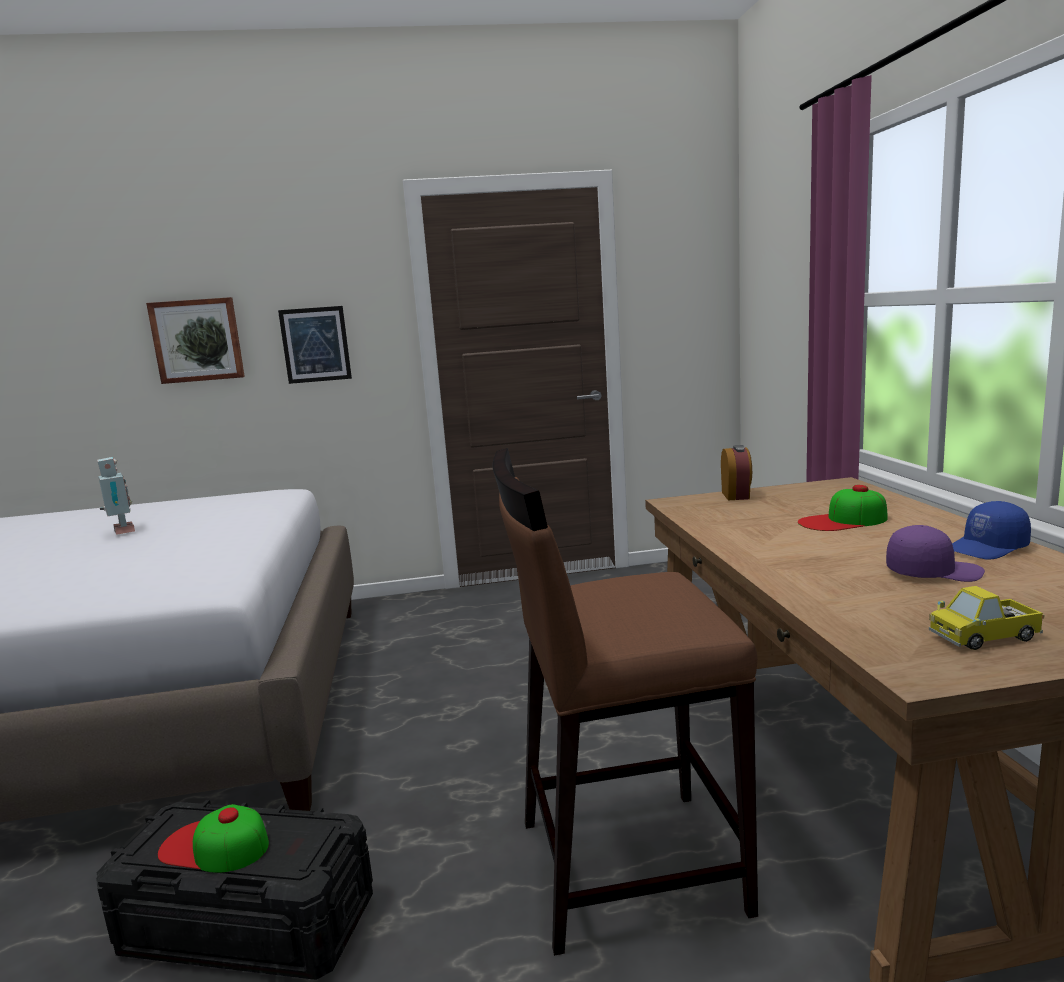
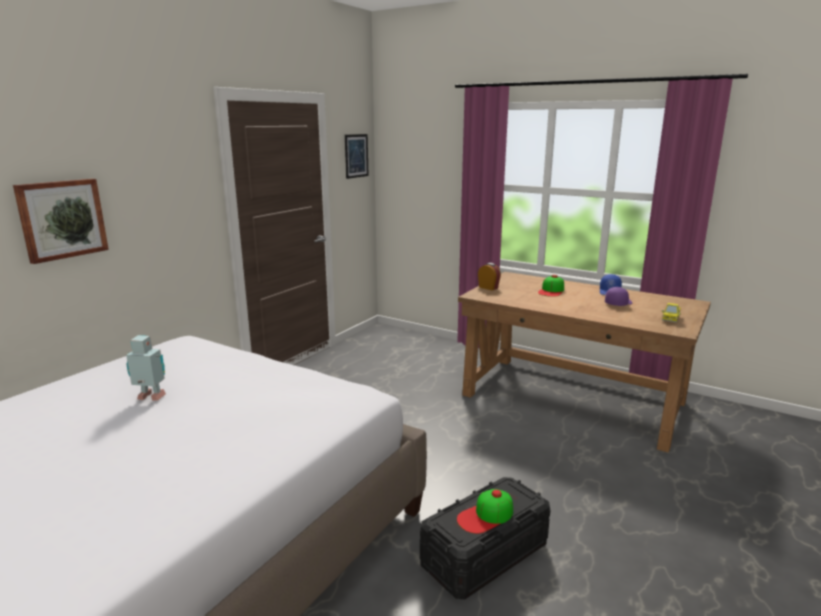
camera: 50 degrees left, 5 degrees up
picture [278,306,352,384] -> picture moved to [345,134,369,179]
brown stool [493,448,758,956] -> none

